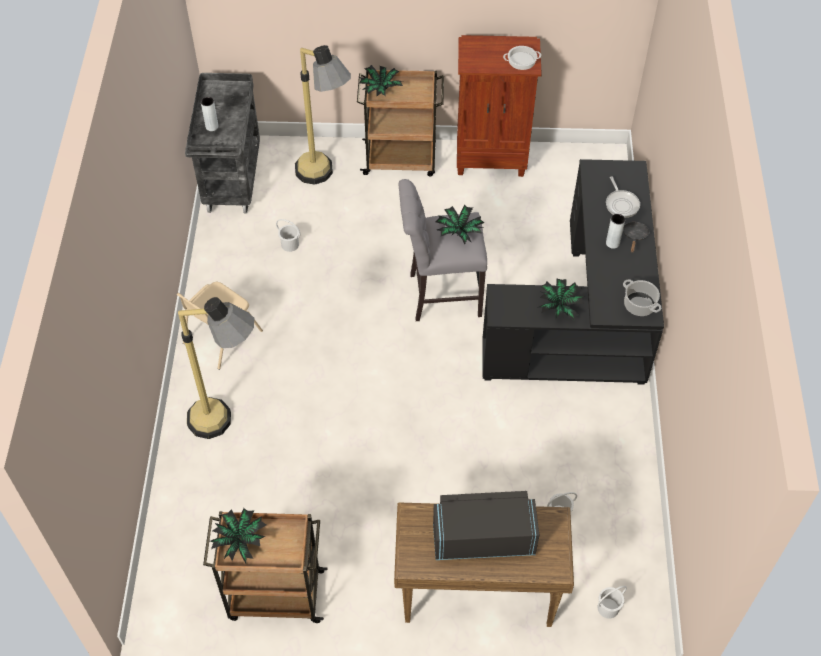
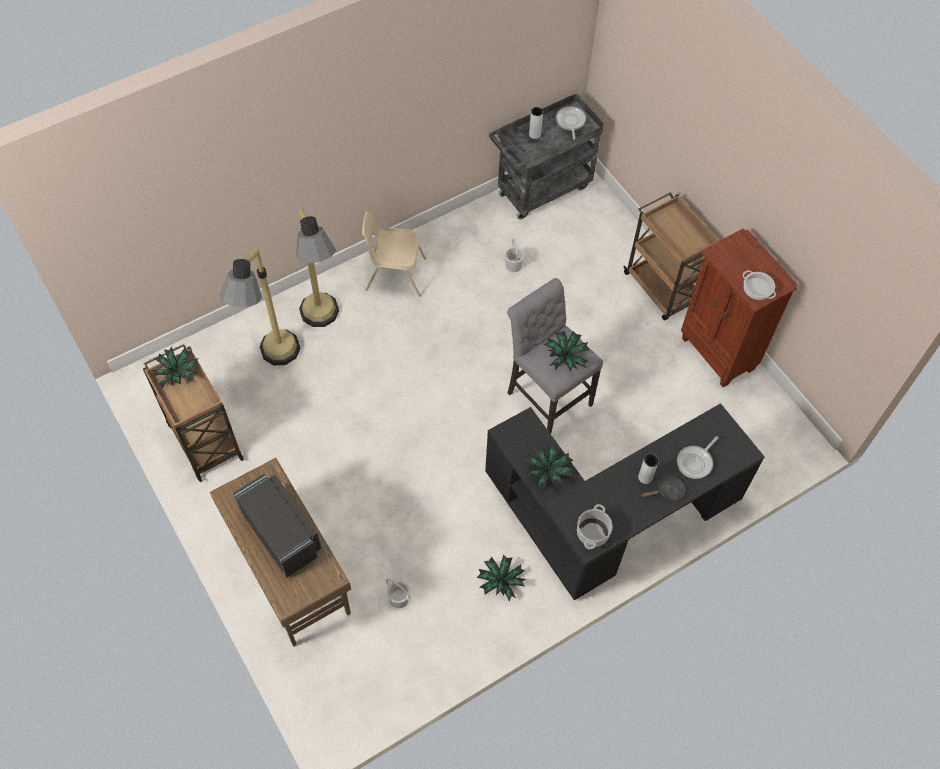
camera: 55 degrees right, 5 degrees up
floor lamp [295,45,351,185] -> floor lamp moved to [220,249,300,365]
potted plant [359,65,403,96] -> potted plant moved to [477,555,525,601]
white bucket [597,586,627,618] -> none
none -> frying pan [556,106,586,140]

